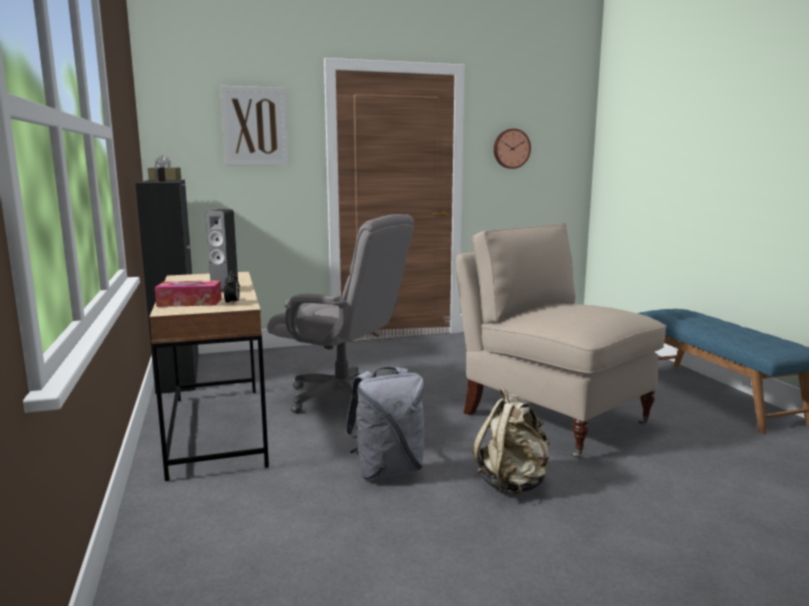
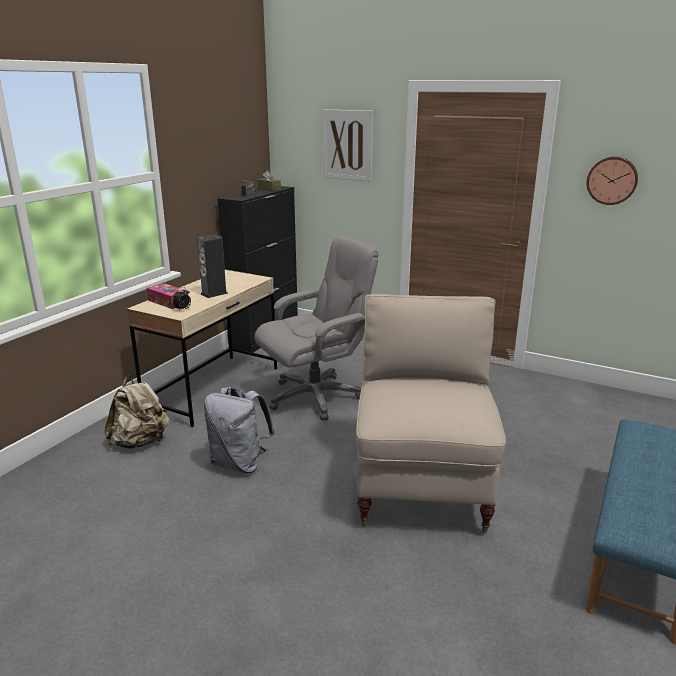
camera: 45 degrees right, 10 degrees up
grey office chair [267,214,414,414] -> grey office chair turned 105 degrees counterclockwise [254,236,379,421]
beige backpack [473,387,550,494] -> beige backpack moved to [104,376,170,449]

